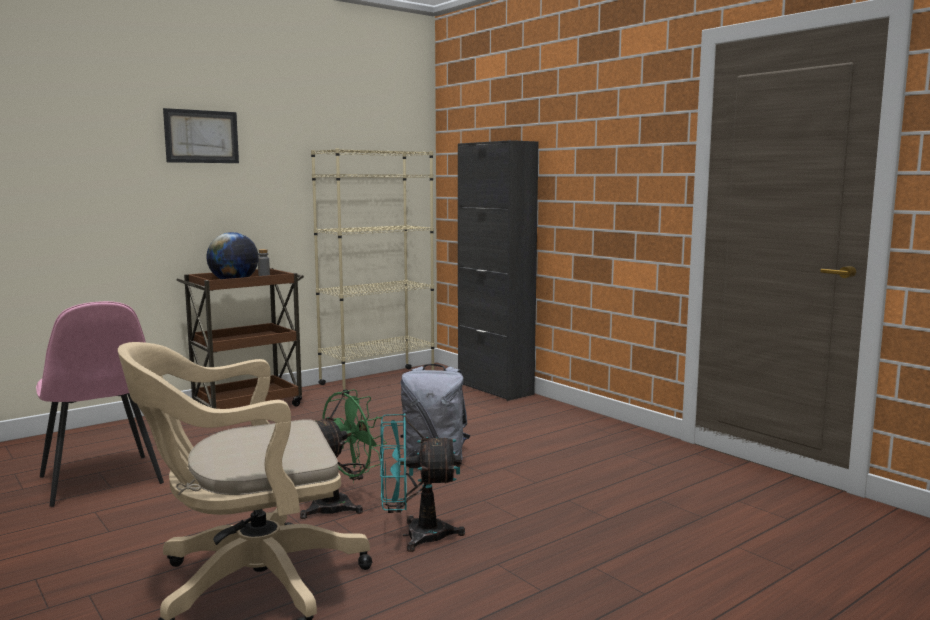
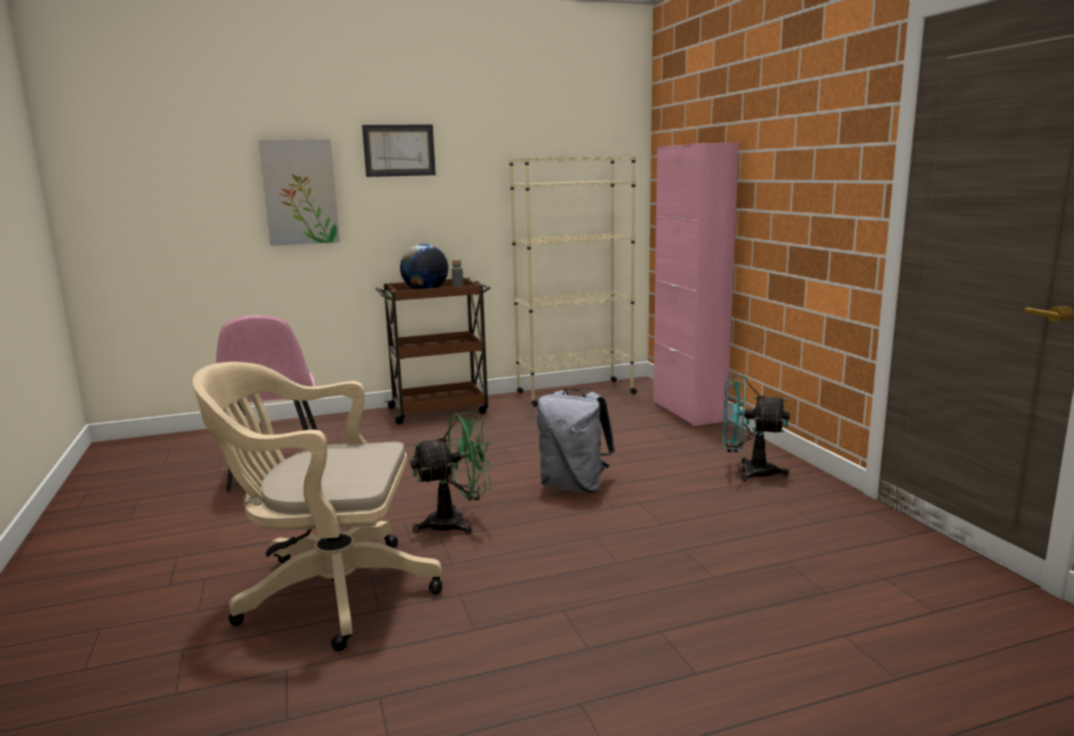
camera: 20 degrees right, 5 degrees up
turquoise fan [380,413,465,552] -> turquoise fan moved to [723,376,790,482]
black cabinet [458,140,538,401] -> pink cabinet [653,143,739,426]
none -> picture [258,139,340,246]

